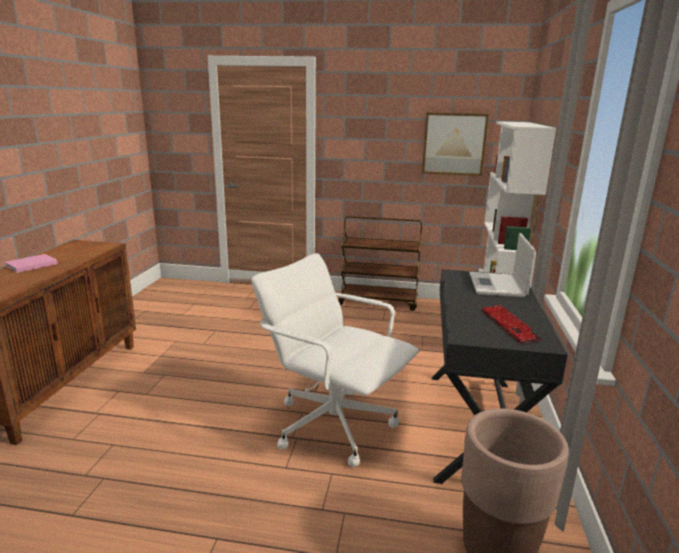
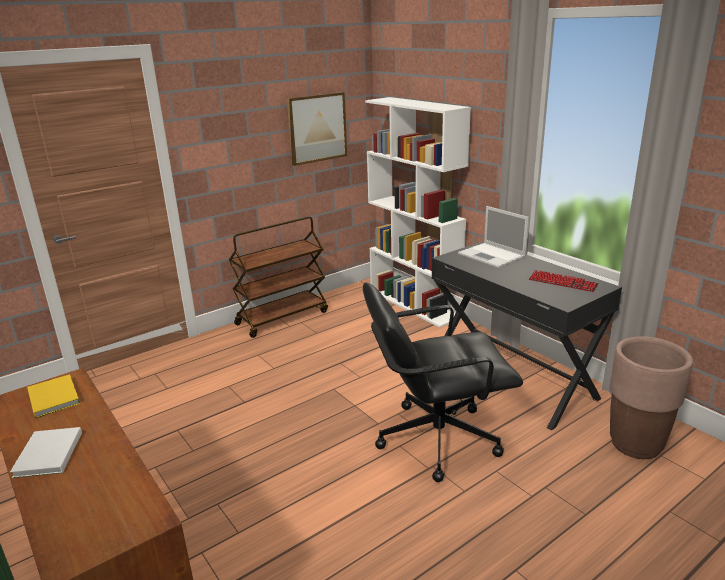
camera: 45 degrees left, 5 degrees up
pink book [5,254,58,273] -> white book [10,427,82,478]
white office chair [251,253,419,467] -> black office chair [363,282,523,482]
none -> yellow book [27,374,80,418]

